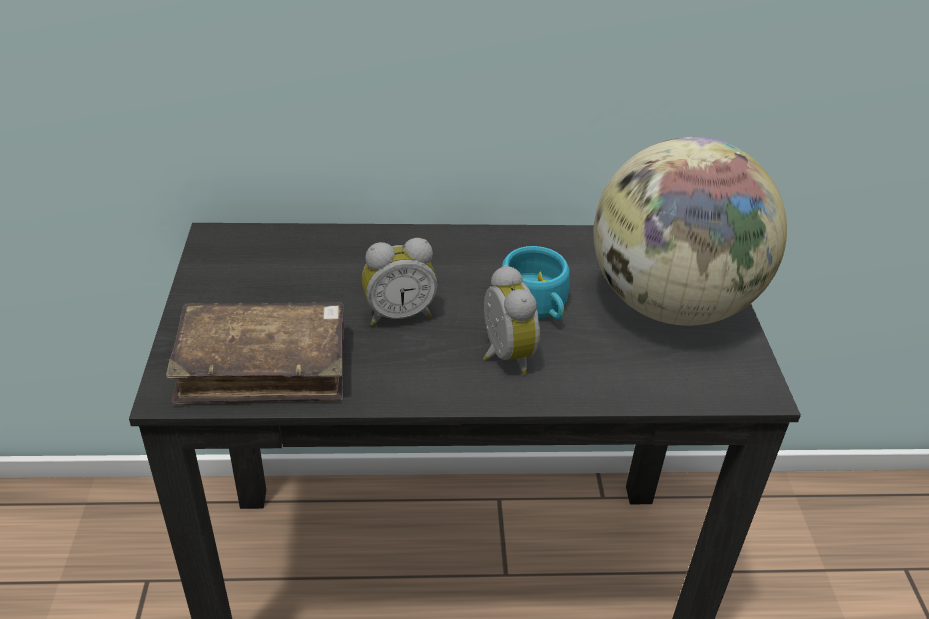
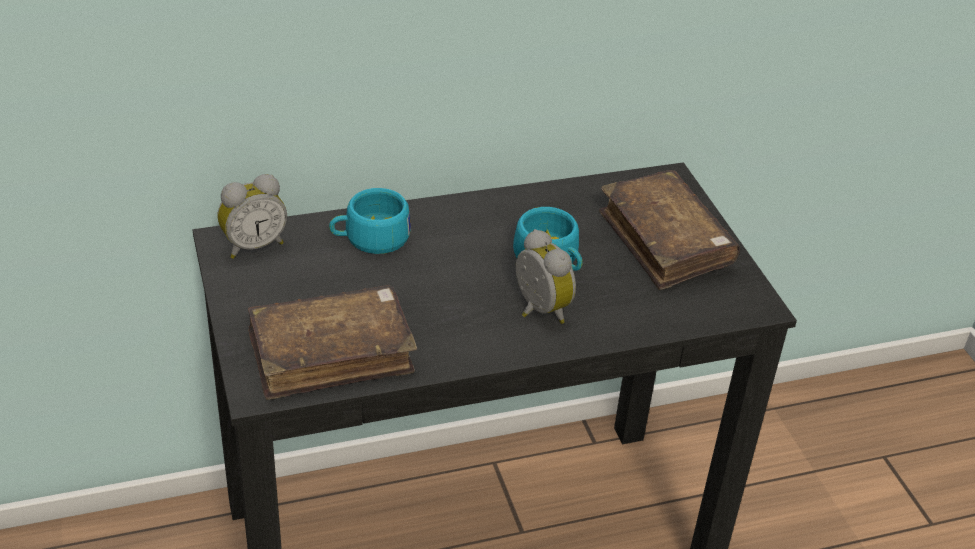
camera: 15 degrees left, 0 degrees up
alarm clock [362,238,438,326] -> alarm clock moved to [218,174,287,259]
globe [593,137,787,326] -> brown book [599,170,740,290]
none -> turquoise cup [329,188,411,254]

